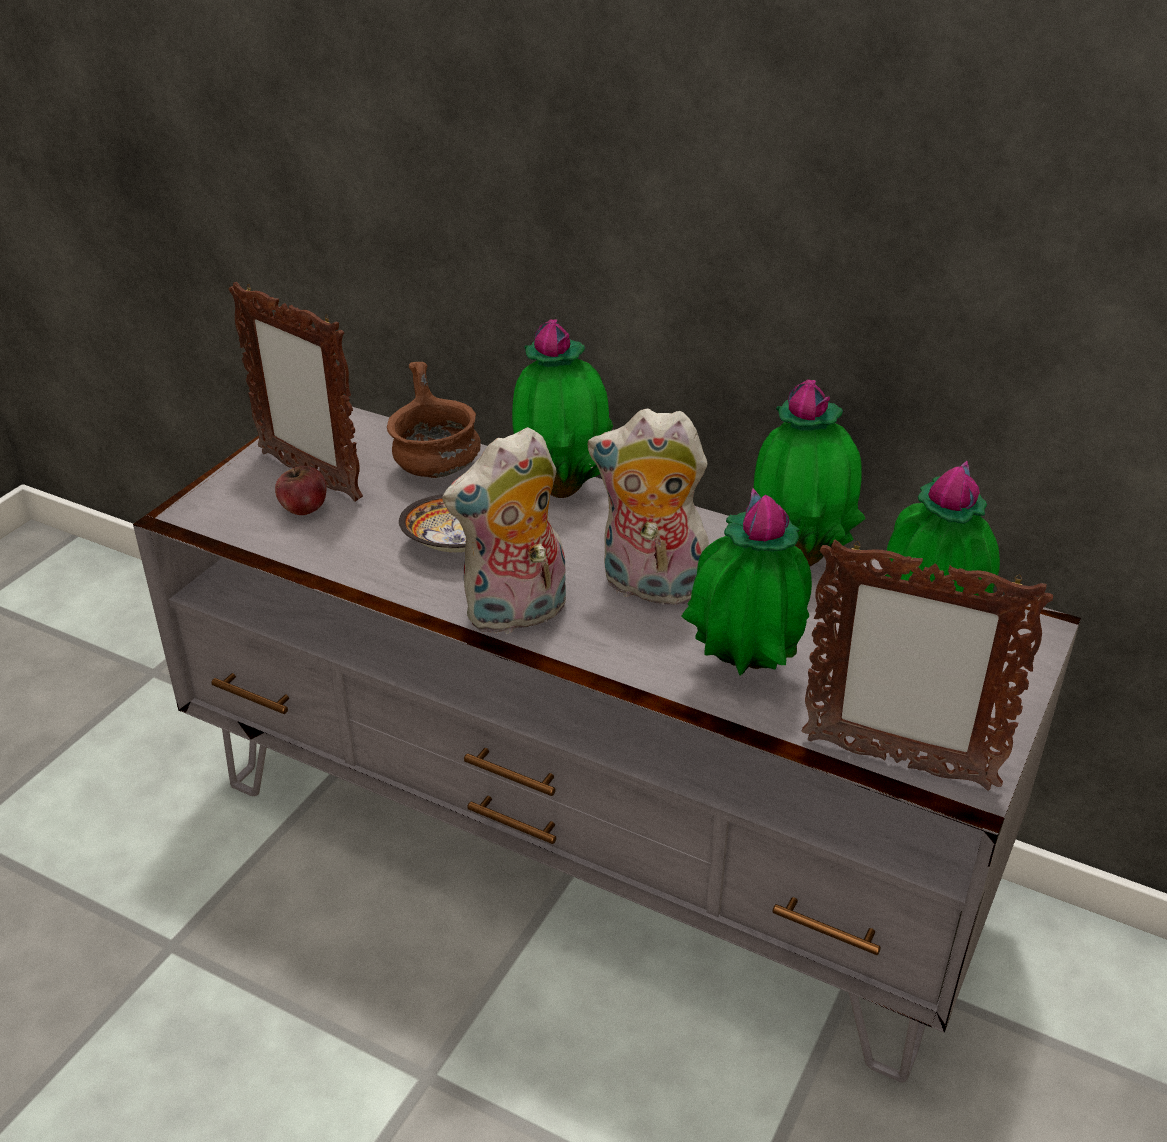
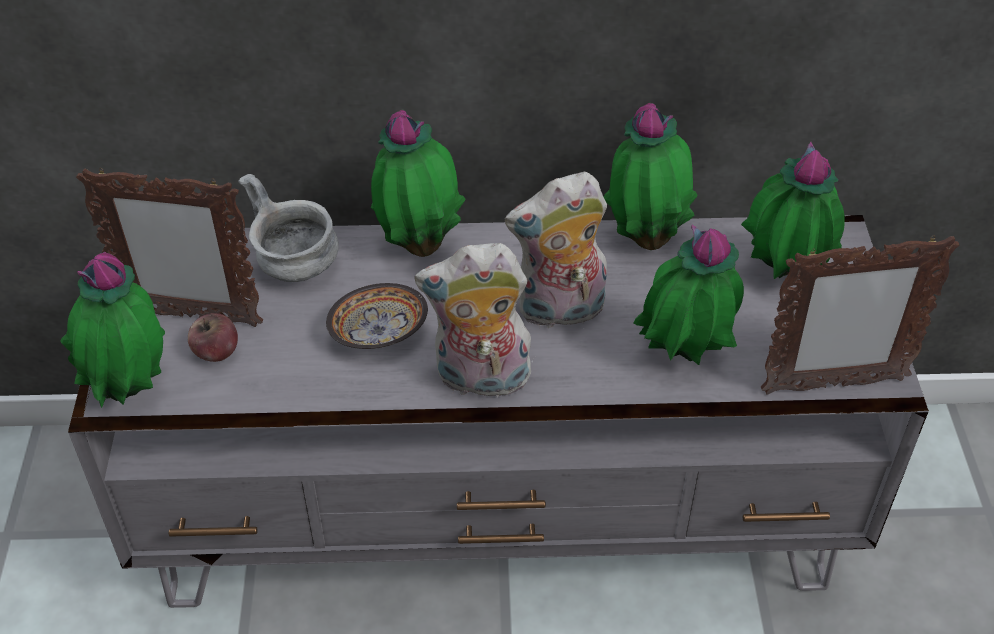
camera: 30 degrees left, 10 degrees up
brown bowl [387,362,481,478] -> grey bowl [238,174,339,282]
plush toy [442,427,566,636] -> plush toy turned 60 degrees clockwise [414,243,536,397]
none -> potted plant [60,252,165,408]

